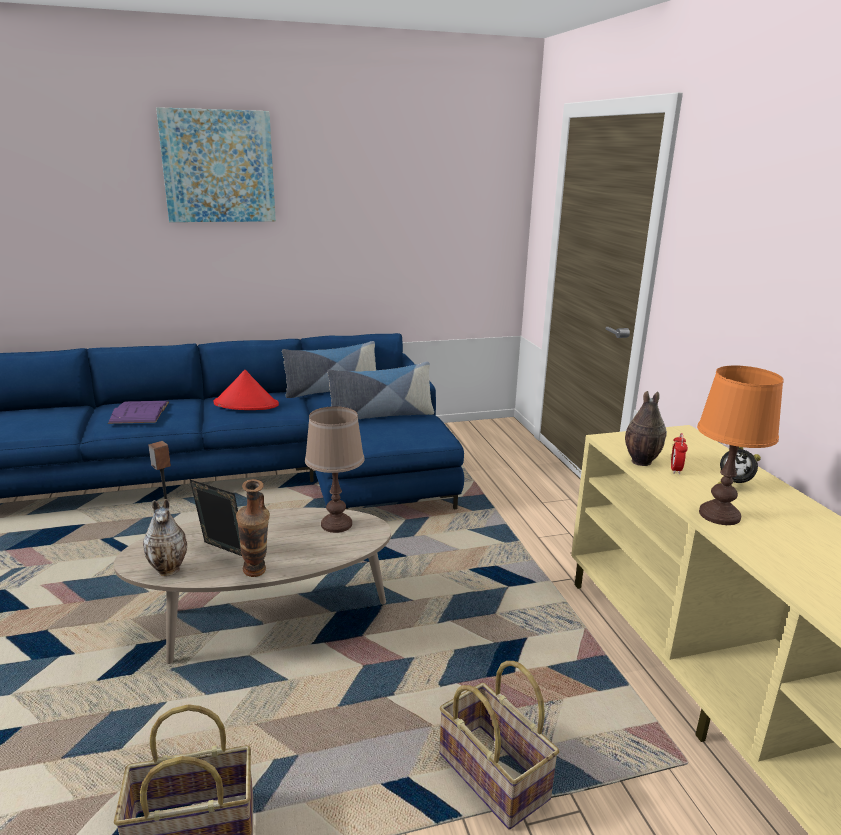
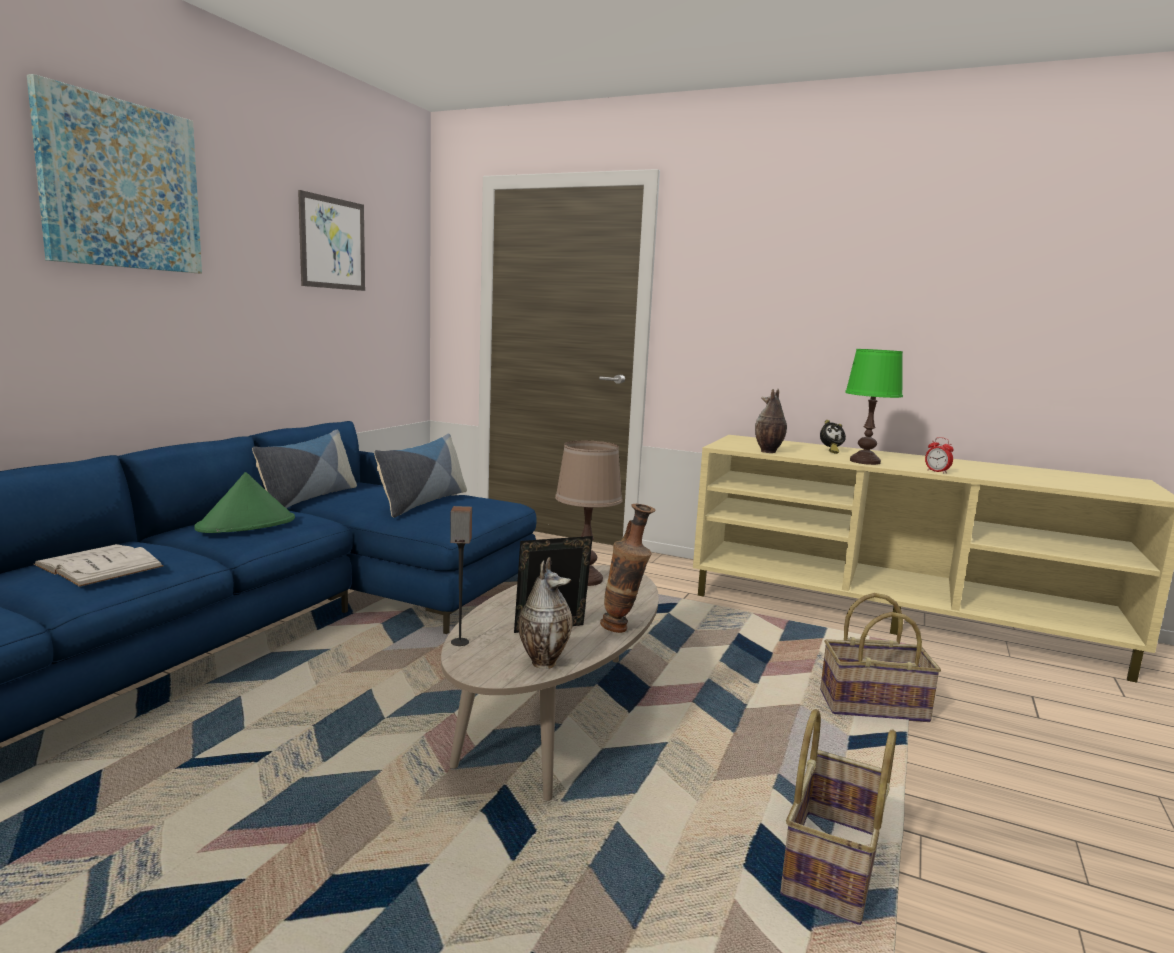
camera: 50 degrees left, 10 degrees down
purple book [108,401,169,424] -> white book [34,544,164,587]
red hat [213,370,279,410] -> green hat [194,472,295,533]
alarm clock [671,433,688,474] -> alarm clock moved to [925,437,954,473]
orange table lamp [697,365,784,525] -> green table lamp [845,349,903,465]
none -> picture [298,190,365,291]

